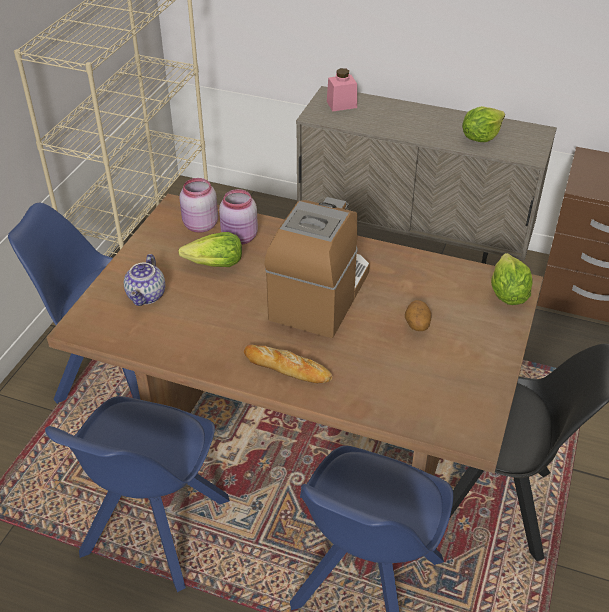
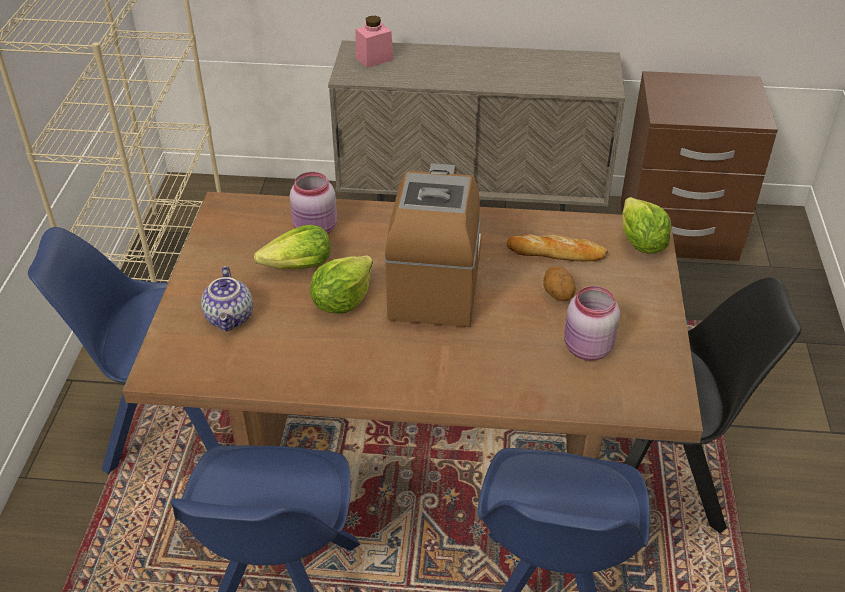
camera: 15 degrees left, 0 degrees up
pink jar [180,178,218,233] -> pink jar moved to [564,286,620,361]
bread [244,344,333,383] -> bread moved to [507,234,608,262]
lettuce [462,106,505,142] -> lettuce moved to [310,255,373,313]

